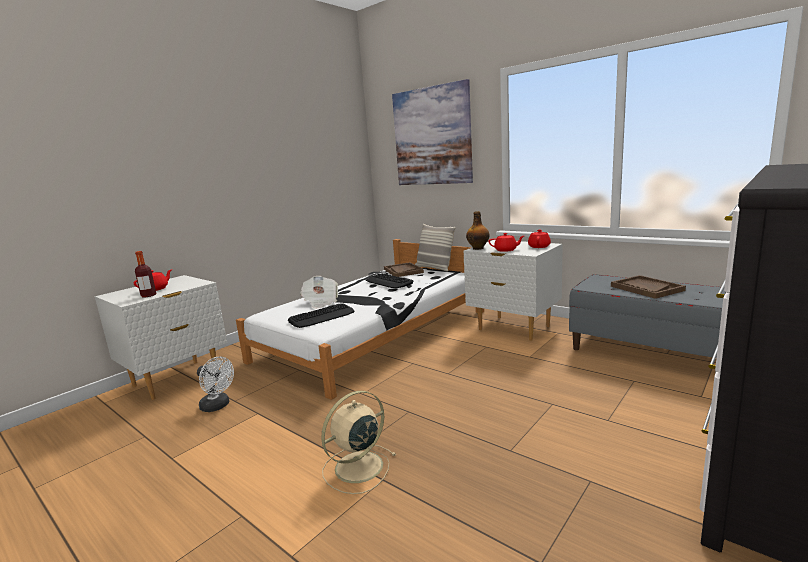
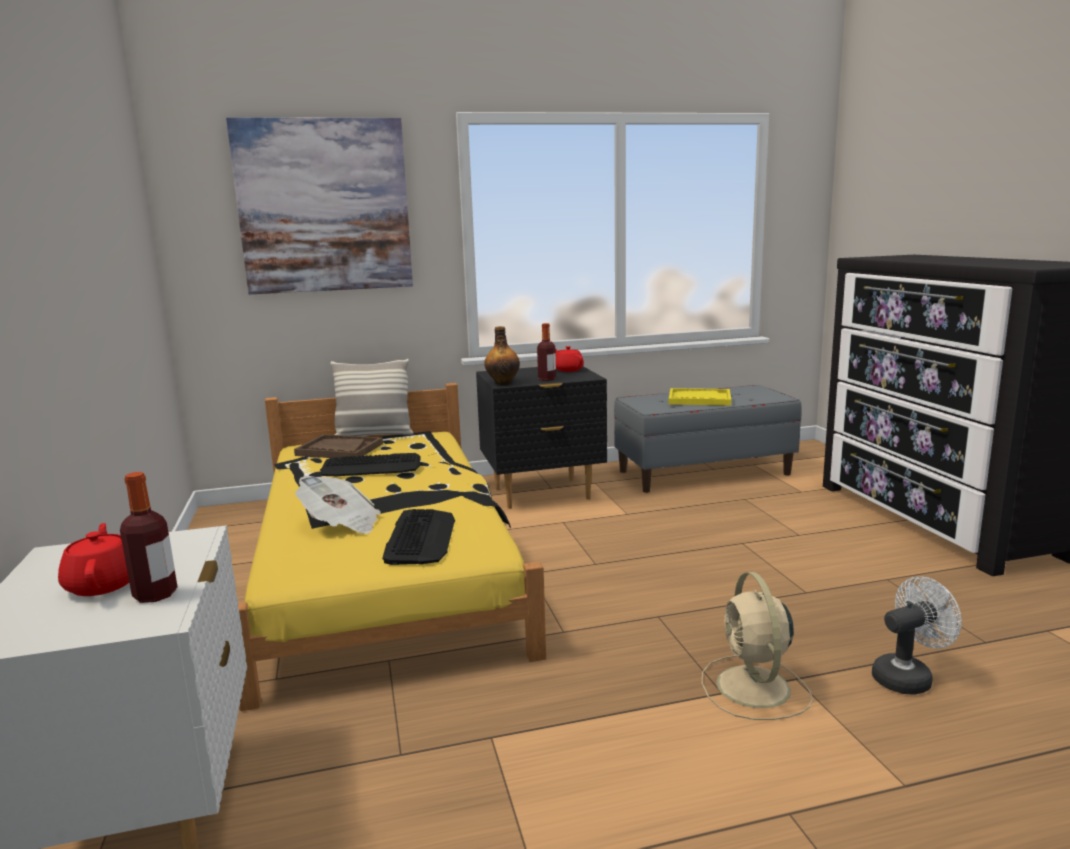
camera: 55 degrees left, 0 degrees up
white fan [197,357,234,412] -> white fan moved to [872,576,962,695]
white bed [236,239,484,400] -> yellow bed [238,383,546,711]
white nightstand [463,240,563,341] -> black nightstand [476,366,607,509]
red teapot [488,233,524,252] -> bottle [537,323,556,381]
brown tray [611,275,686,299] -> yellow tray [669,388,731,406]

